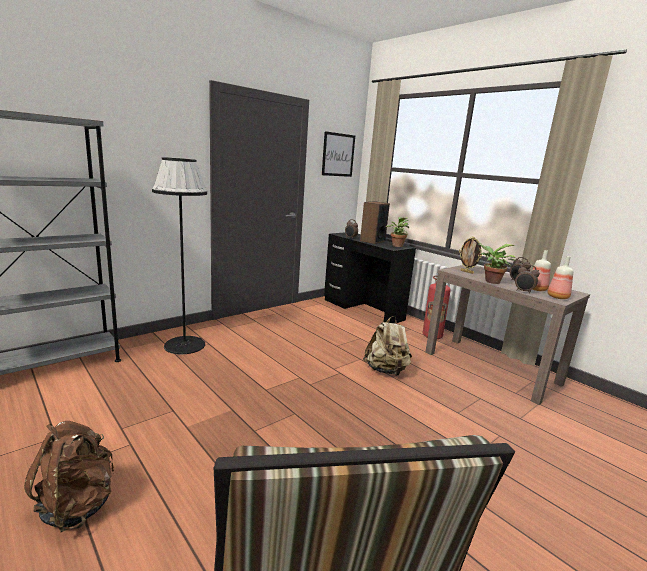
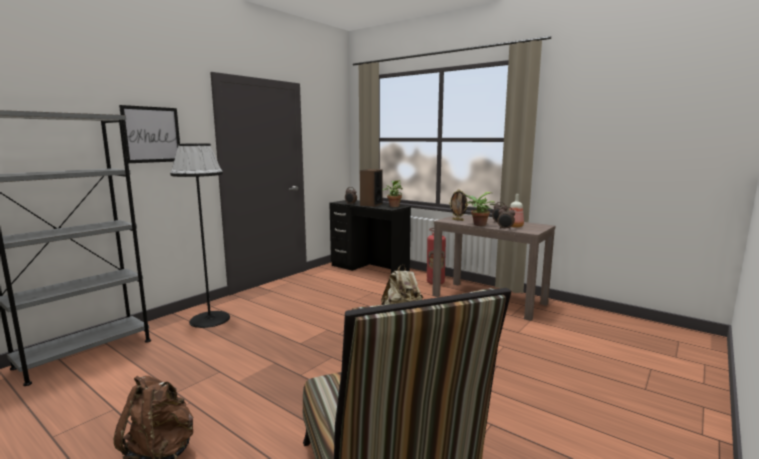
camera: 10 degrees left, 5 degrees down
picture [322,131,355,177] -> picture moved to [119,105,180,163]
bottle [547,256,573,299] -> none

